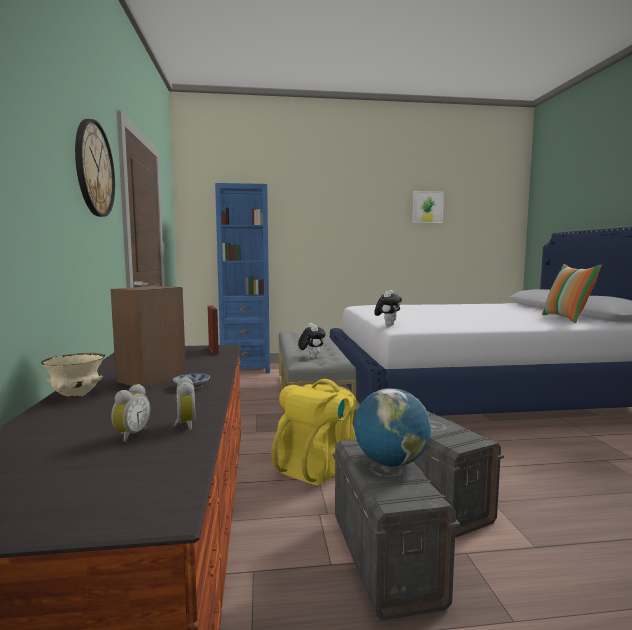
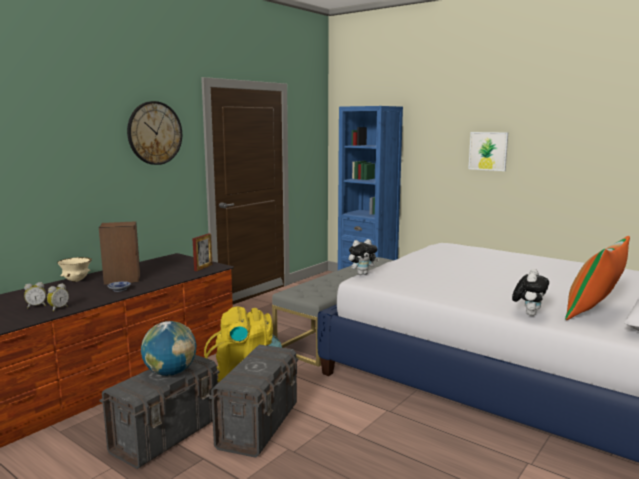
camera: 45 degrees right, 5 degrees up
plush toy [298,323,326,359] -> plush toy moved to [512,269,549,316]
picture [412,191,444,223] -> picture moved to [468,132,508,171]

